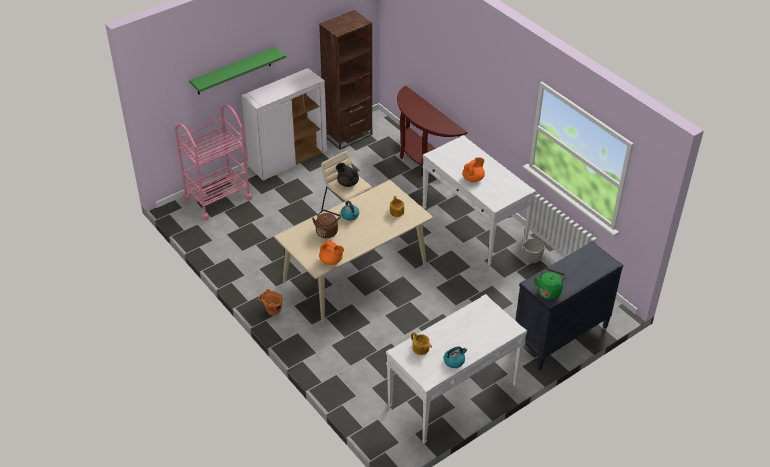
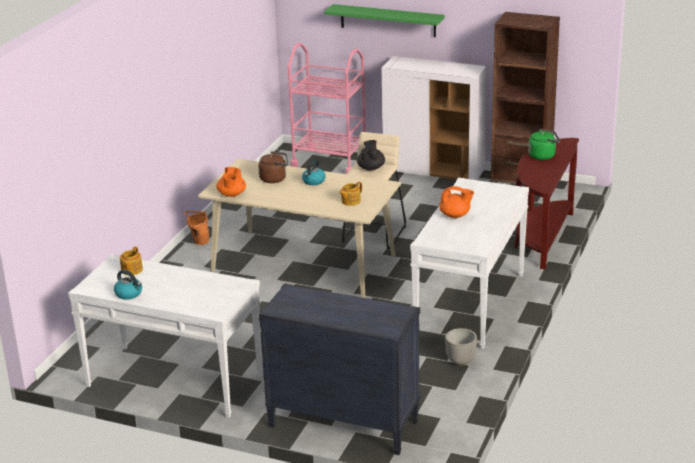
camera: 60 degrees right, 15 degrees down
green kettle [534,268,566,300] -> green kettle moved to [528,129,560,160]

